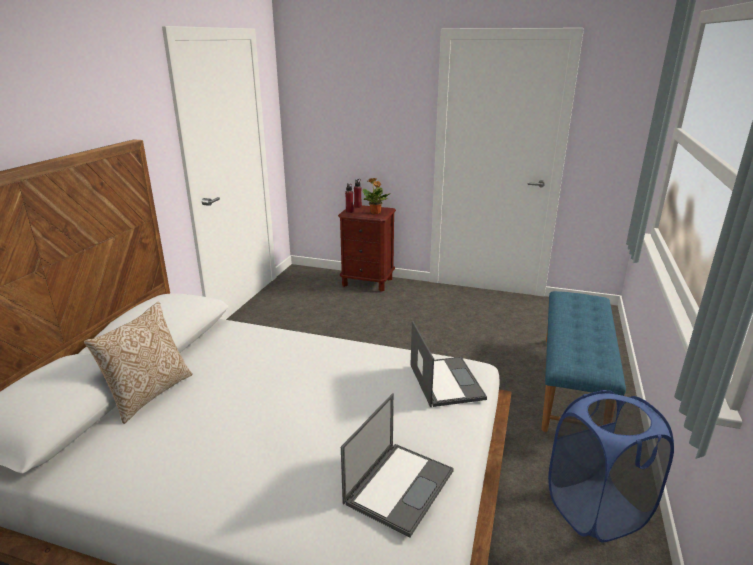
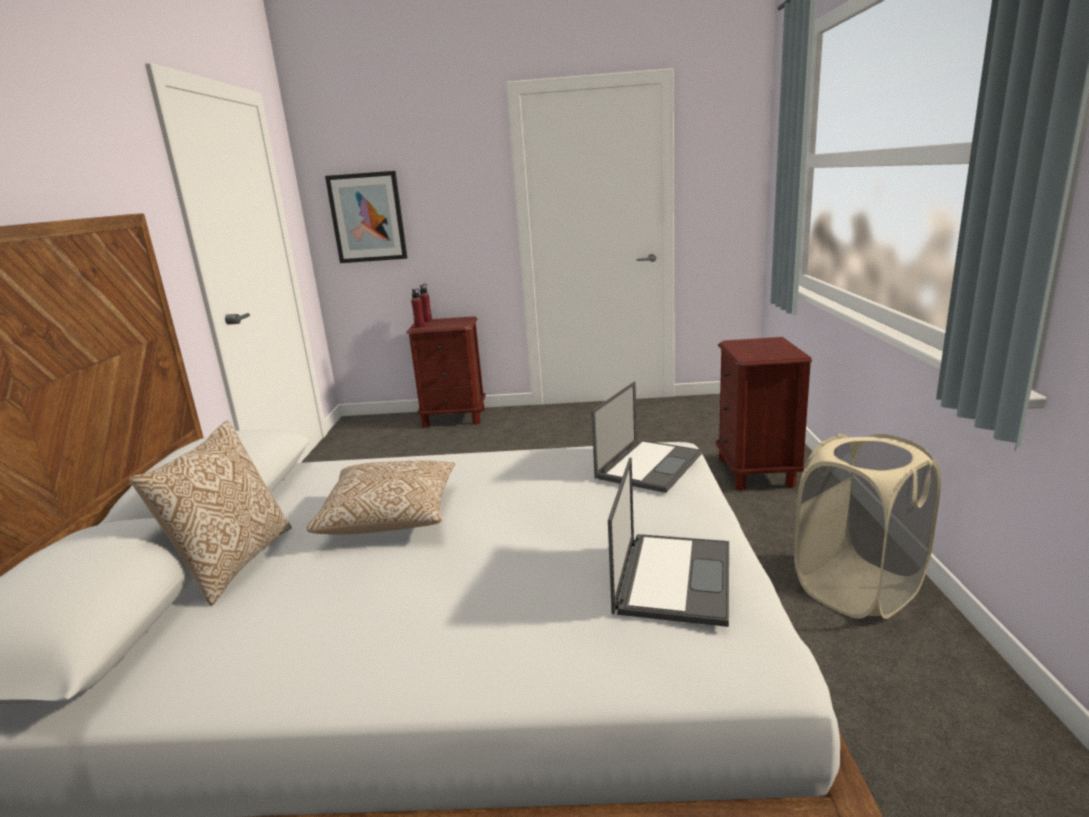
camera: 15 degrees left, 5 degrees down
potted plant [363,178,391,214] -> none
laptop [411,321,487,407] -> laptop turned 60 degrees clockwise [591,381,702,493]
blue bench [541,291,626,432] -> brown nightstand [716,337,812,491]
blue laundry basket [548,390,674,542] -> beige laundry basket [794,434,941,619]
none -> pillow [307,460,455,535]
none -> picture [325,171,407,263]

